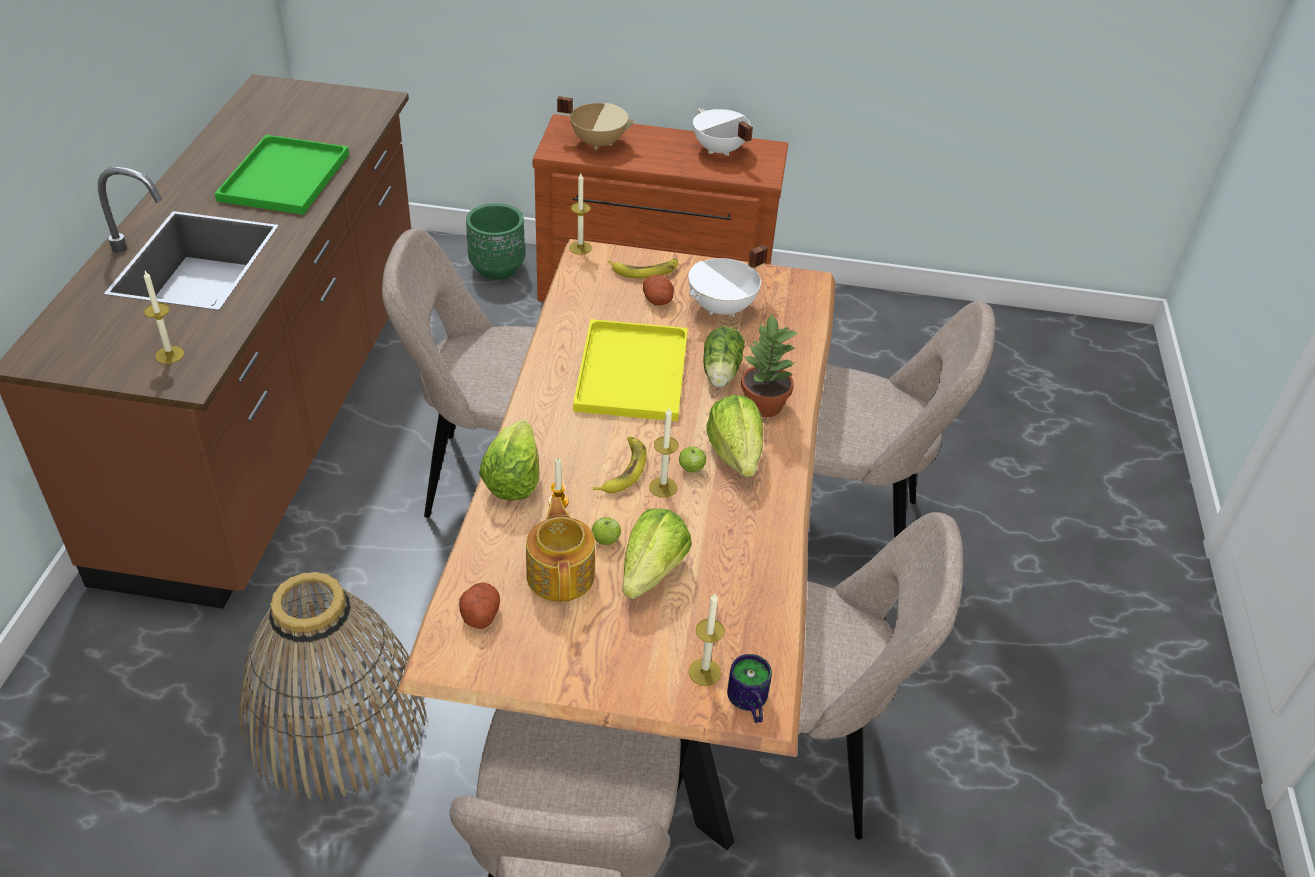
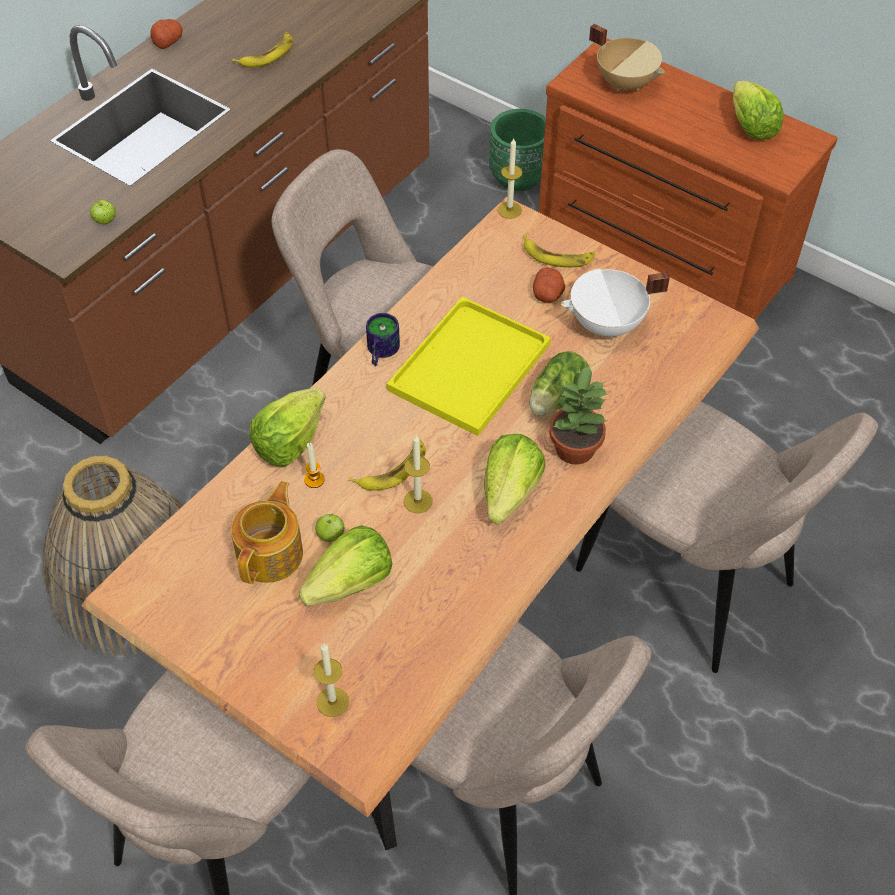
camera: 30 degrees right, 10 degrees up
candle [144,271,184,364] -> none
green tray [215,135,349,215] -> banana [232,32,293,68]
potato [459,582,500,629] -> potato moved to [150,19,183,49]
apple [679,446,706,472] -> apple moved to [90,200,116,224]
white cooking pot [693,108,753,156] -> lettuce [733,80,784,140]
mug [727,654,772,723] -> mug moved to [366,313,400,366]

